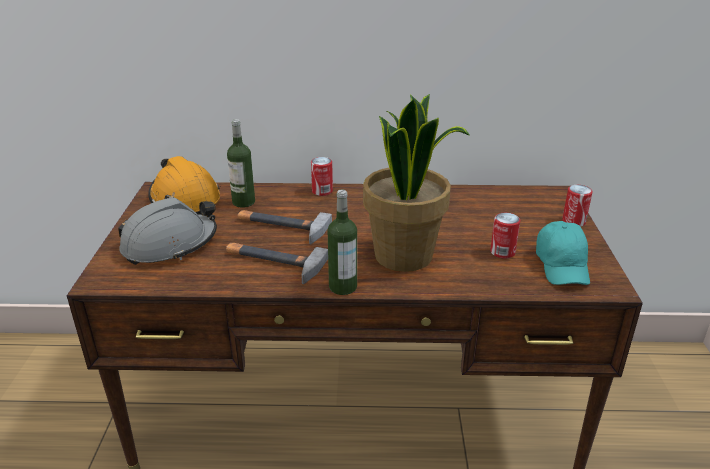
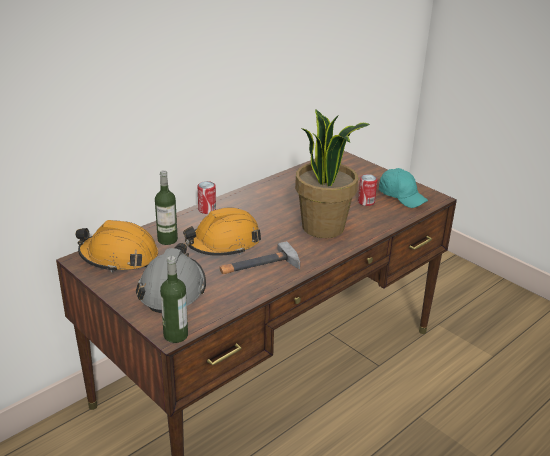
camera: 45 degrees left, 0 degrees up
hammer [238,210,332,244] -> orange hard hat [183,208,261,256]
bottle [328,190,357,295] -> bottle moved to [160,256,188,343]
can [562,185,593,227] -> none

